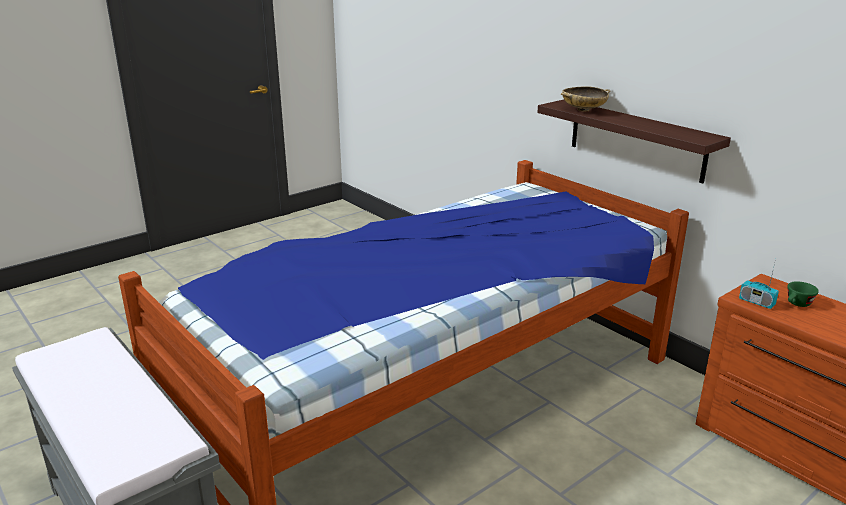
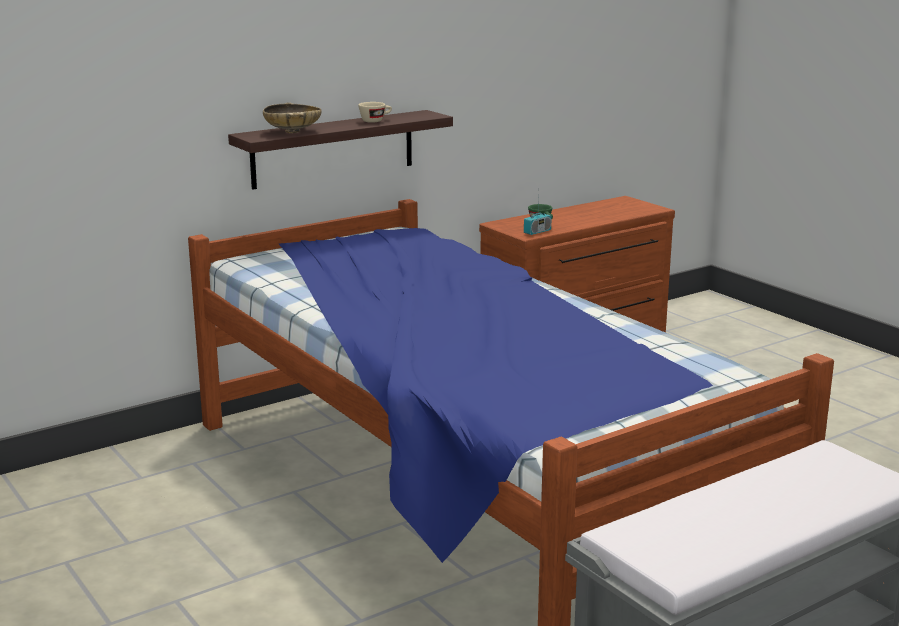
camera: 85 degrees left, 5 degrees down
none -> beige cup [358,102,392,123]

